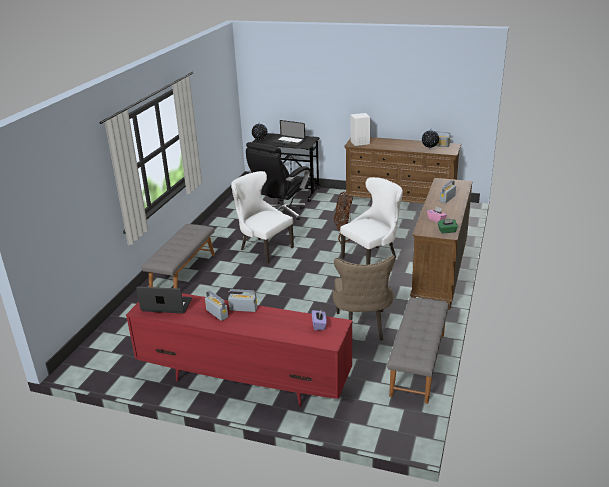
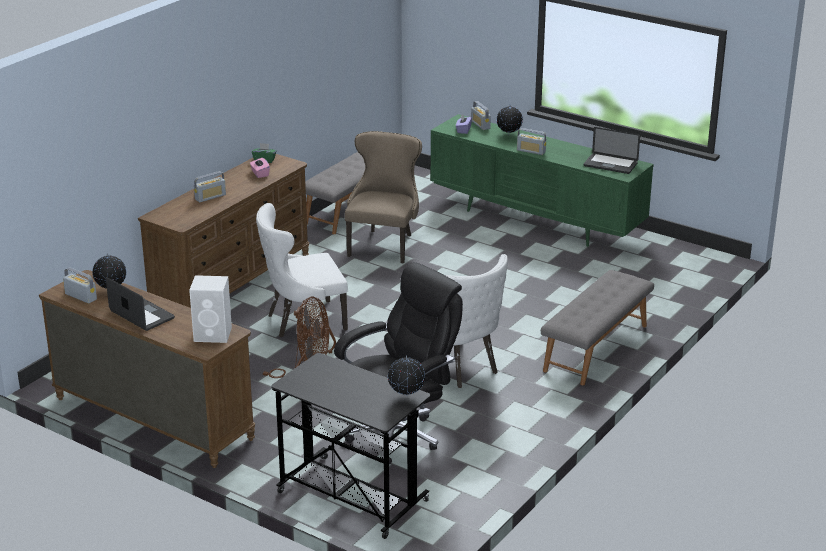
camera: 165 degrees left, 0 degrees up
red cabinet [126,293,352,407] -> green cabinet [431,114,654,247]
radio [205,291,228,321] -> radio moved to [471,101,491,130]
laptop [273,120,305,146] -> laptop moved to [106,277,175,331]
none -> globe [497,106,523,136]

